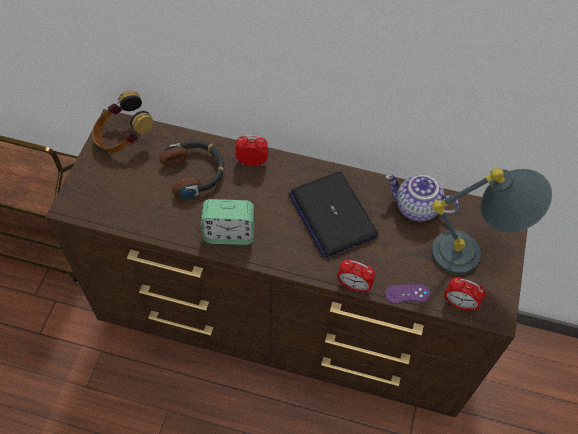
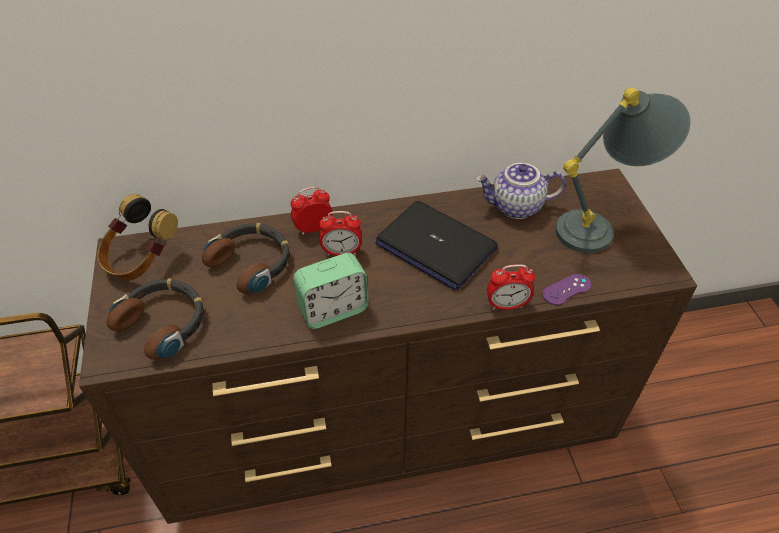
camera: 25 degrees left, 10 degrees down
alarm clock [444,277,485,312] -> alarm clock moved to [319,211,362,256]
none -> headphones [107,278,204,360]

